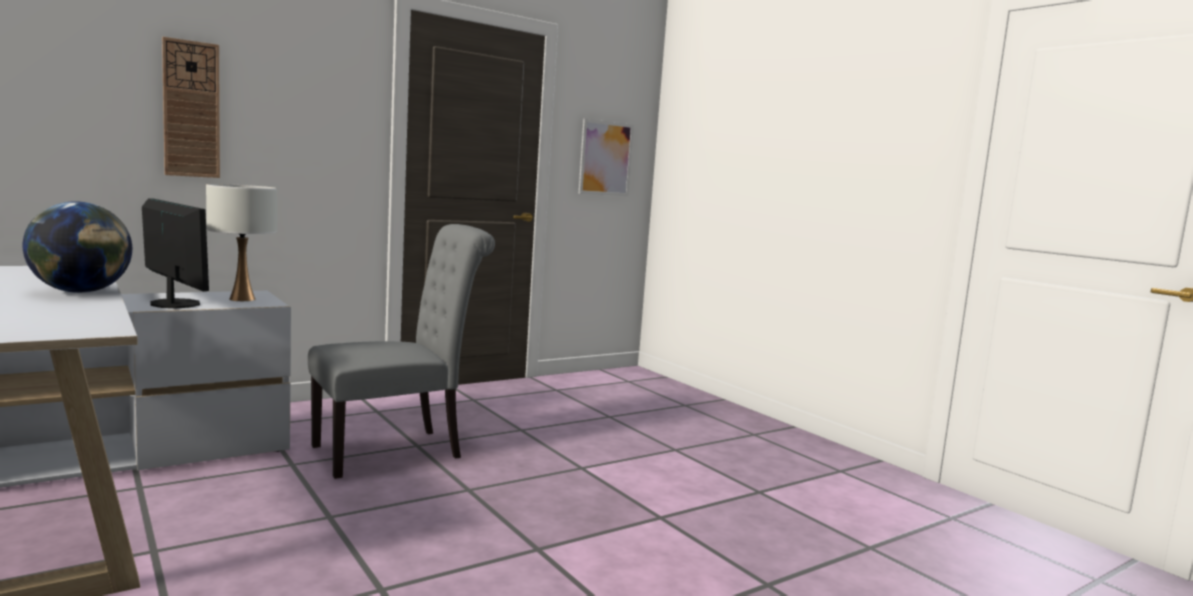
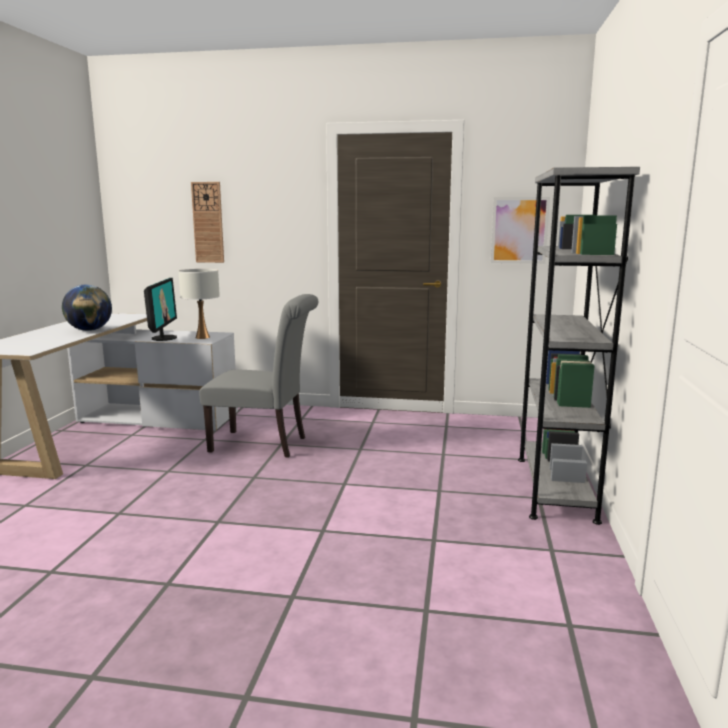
camera: 45 degrees right, 5 degrees up
none -> grey bookcase [518,167,640,525]

